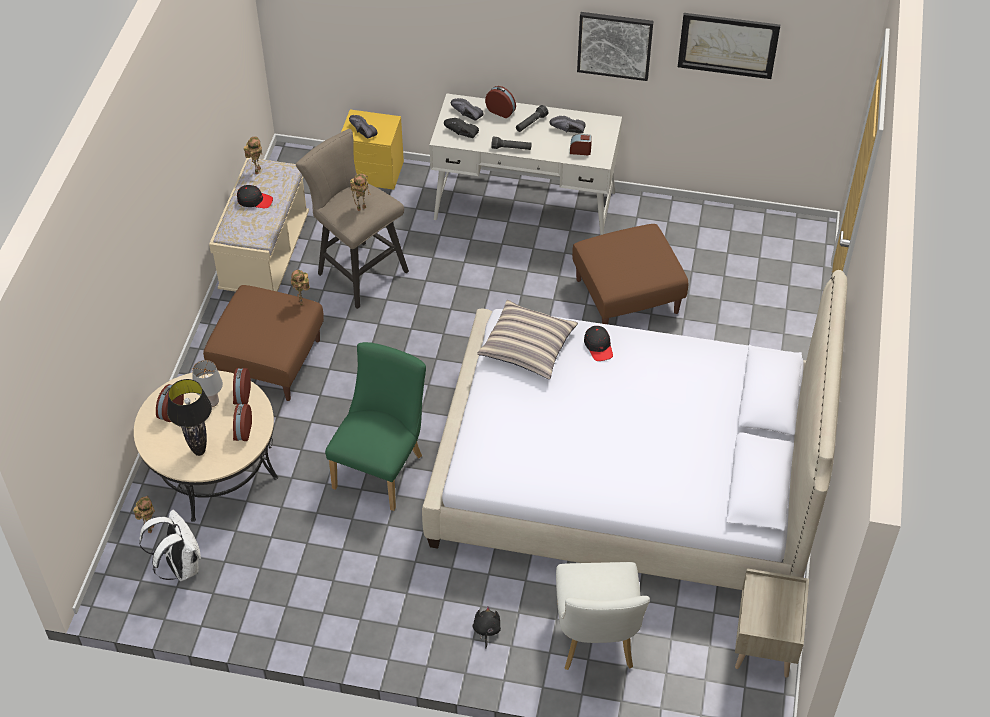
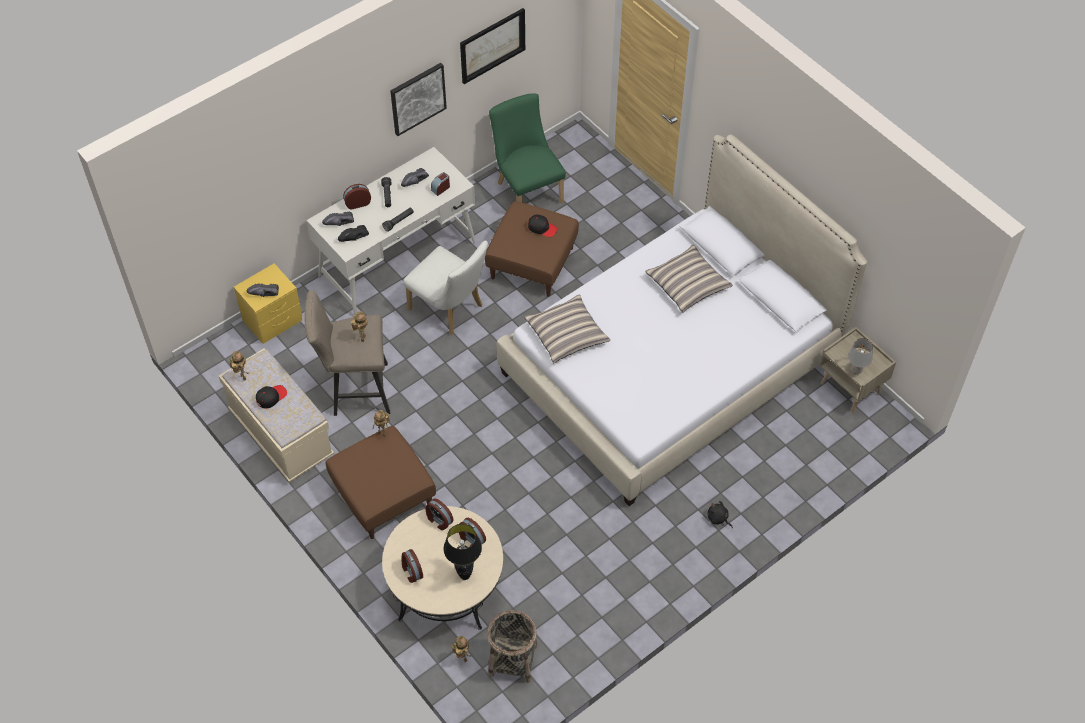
camera: 50 degrees left, 5 degrees up
white backpack [139,510,201,581] -> basket [488,610,538,683]
grey table lamp [192,360,223,407] -> grey table lamp moved to [848,338,873,374]
green chair [325,342,426,511] -> green chair moved to [489,93,566,204]
white chair [556,562,650,670] -> white chair moved to [403,240,488,335]
black cap [584,326,613,361] -> black cap moved to [528,214,557,237]
none -> pillow [645,245,733,313]

